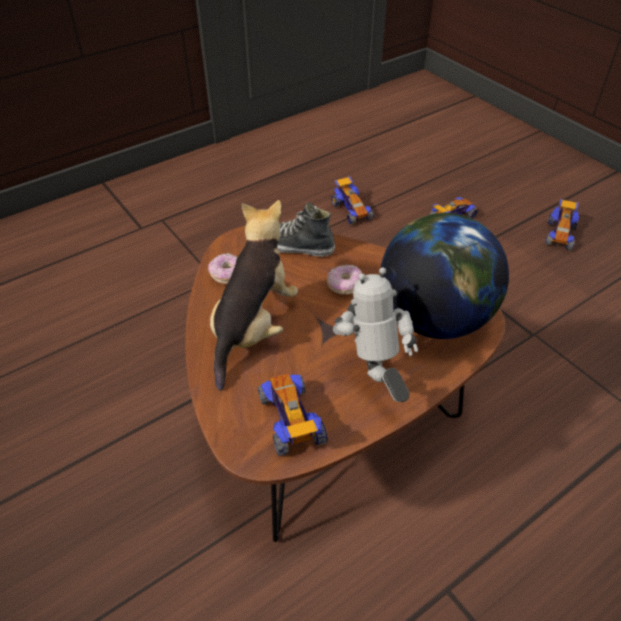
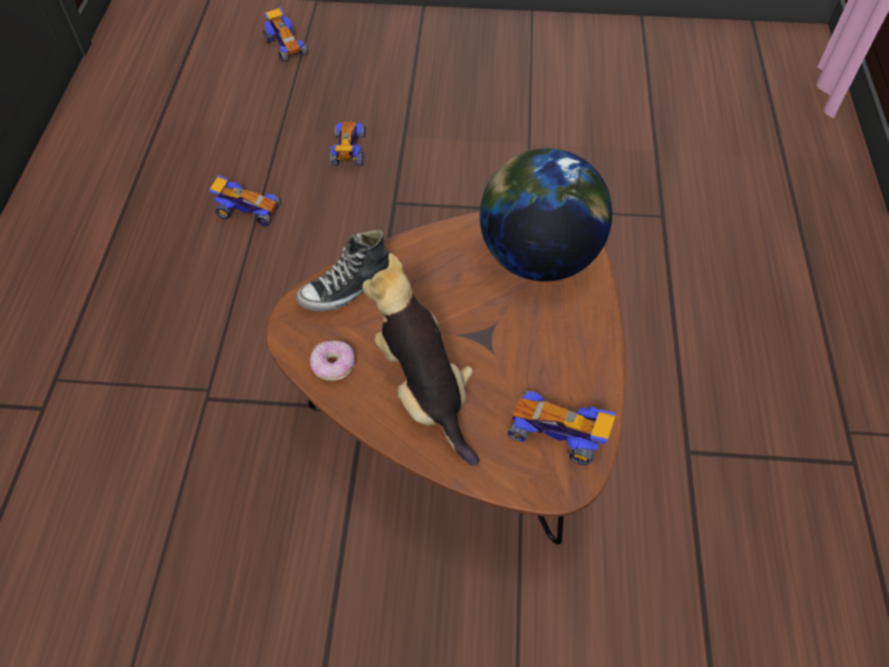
camera: 50 degrees left, 10 degrees up
donut [327,265,362,295] -> none
toy robot [333,267,418,402] -> none
toy car [545,199,579,250] -> toy car moved to [263,7,308,62]

